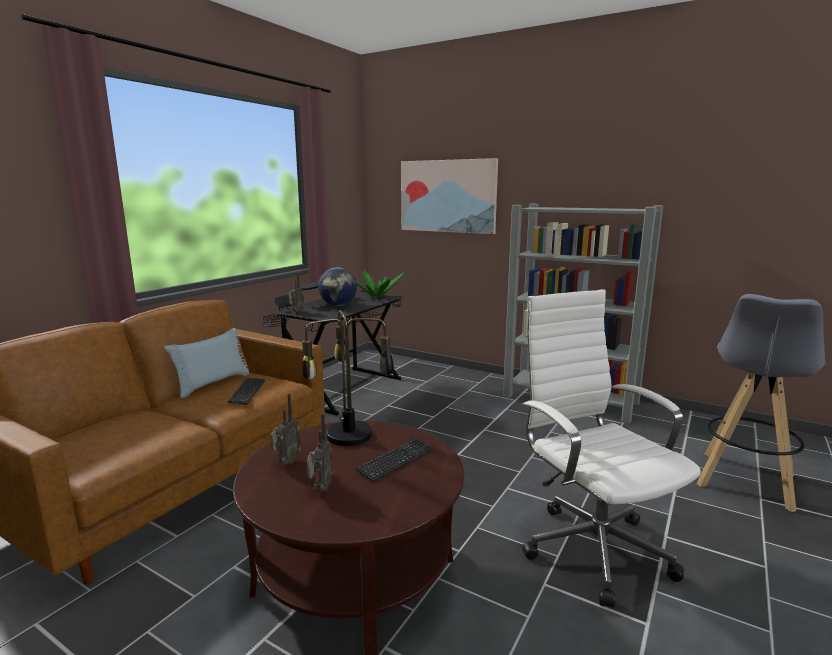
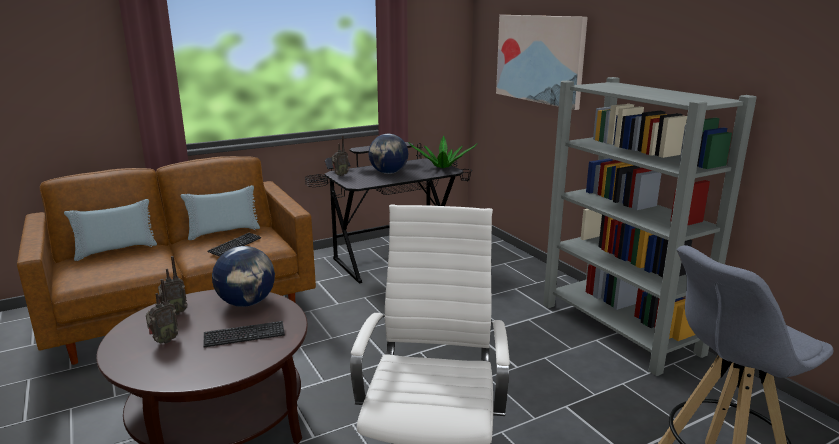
camera: 30 degrees right, 5 degrees up
table lamp [302,310,394,446] -> globe [212,246,275,307]
none -> blue pillow [64,199,157,261]

